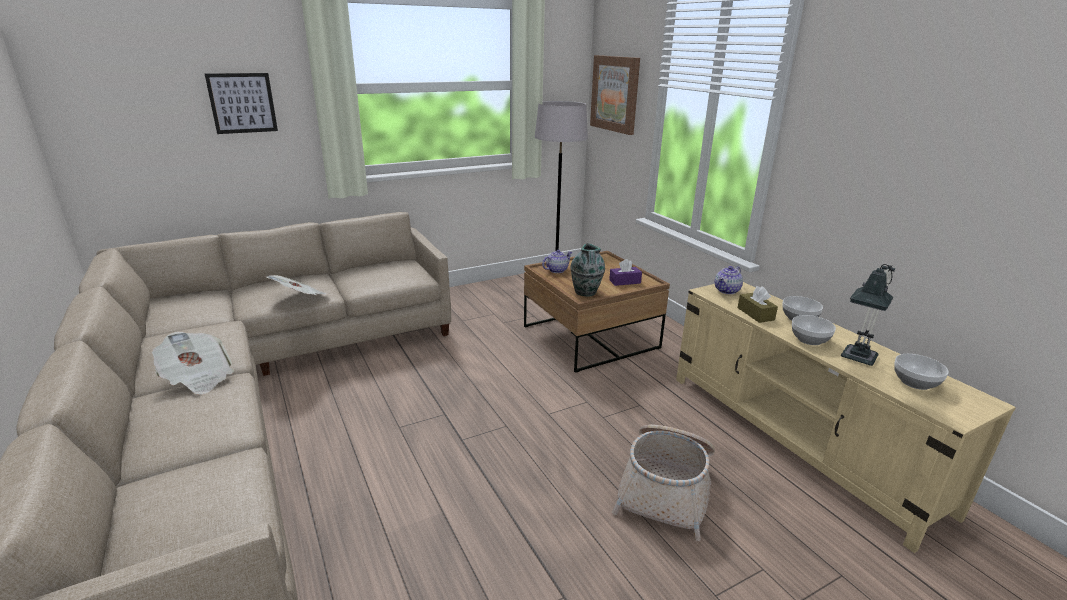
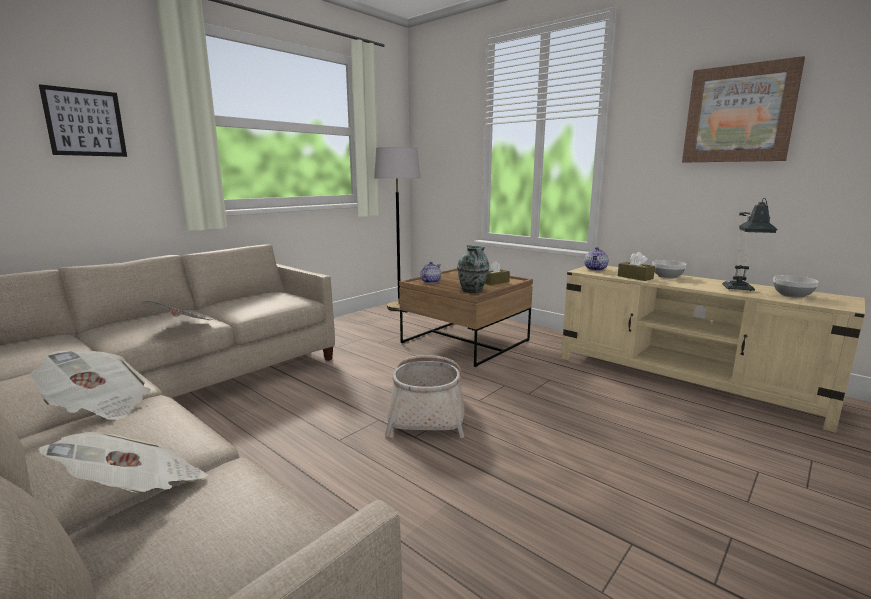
camera: 20 degrees left, 10 degrees down
picture [590,55,640,135] -> picture moved to [682,56,805,162]
purple tissue box [609,259,642,286] -> brown tissue box [485,261,510,285]
basket [612,425,715,541] -> basket moved to [385,355,464,438]
bowl [792,315,836,345] -> none
none -> newspaper [39,432,208,493]

